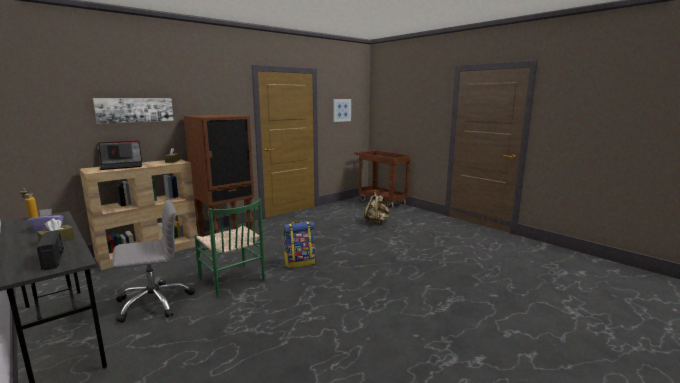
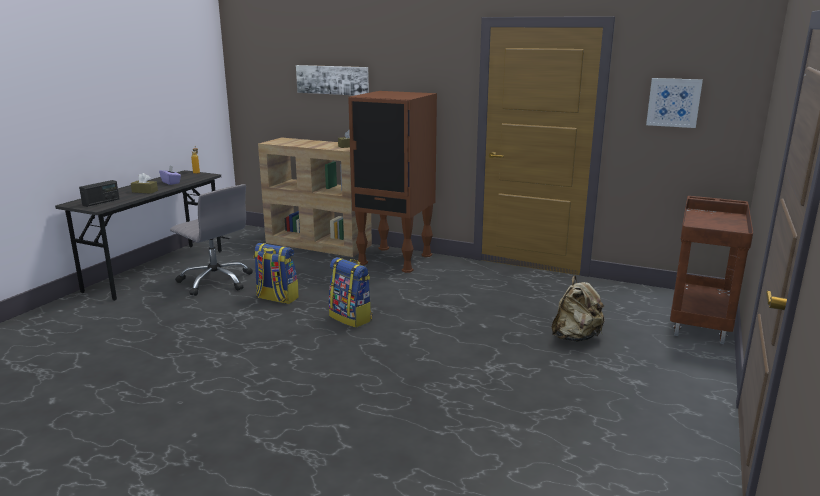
camera: 65 degrees right, 5 degrees up
laptop [98,141,142,170] -> none
green chair [195,199,265,297] -> backpack [254,243,299,304]

